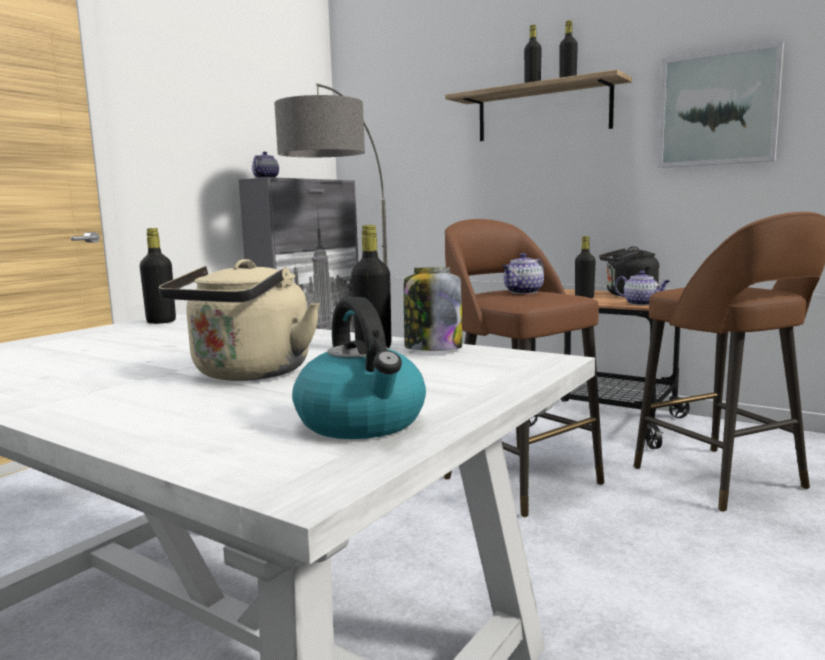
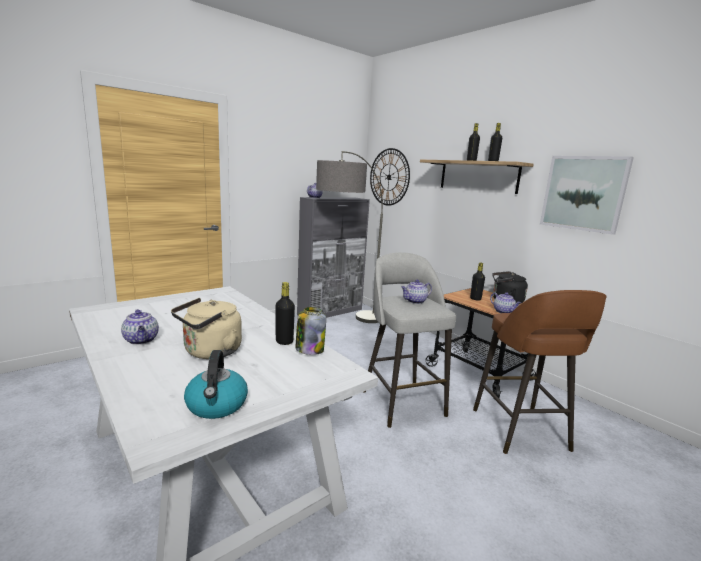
camera: 15 degrees right, 5 degrees up
black bottle [140,228,176,324] -> none
brown stool [444,219,604,517] -> grey stool [363,252,456,428]
none -> teapot [121,309,159,345]
none -> wall clock [370,148,410,206]

